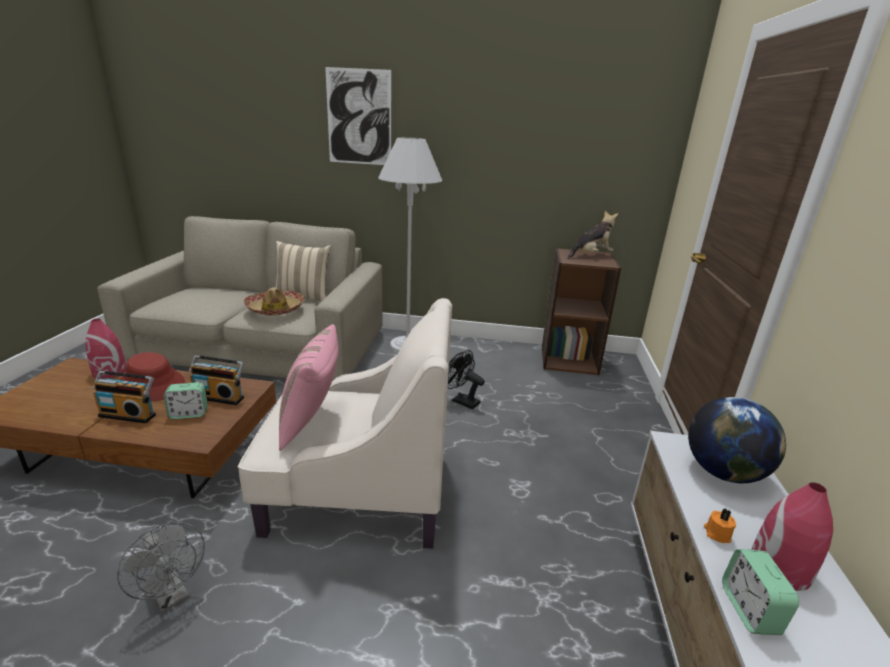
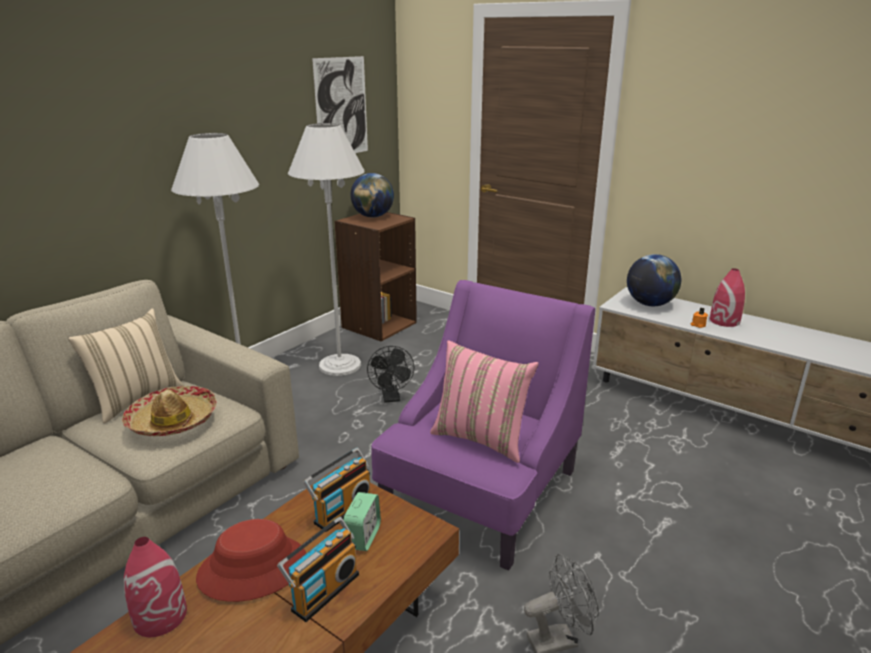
camera: 60 degrees left, 0 degrees up
beige armchair [238,298,452,549] -> purple armchair [371,280,595,571]
picture [325,67,391,165] -> picture moved to [312,56,368,153]
black fan [448,350,485,409] -> black fan turned 75 degrees counterclockwise [367,346,415,403]
plush toy [568,210,618,258] -> globe [350,173,394,217]
alarm clock [722,549,799,635] -> none
none -> white floor lamp [288,123,365,376]

